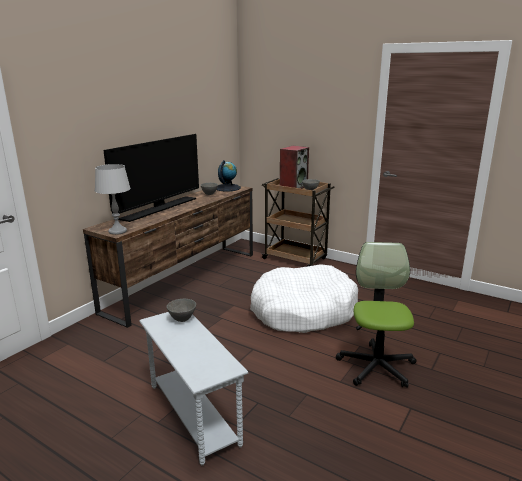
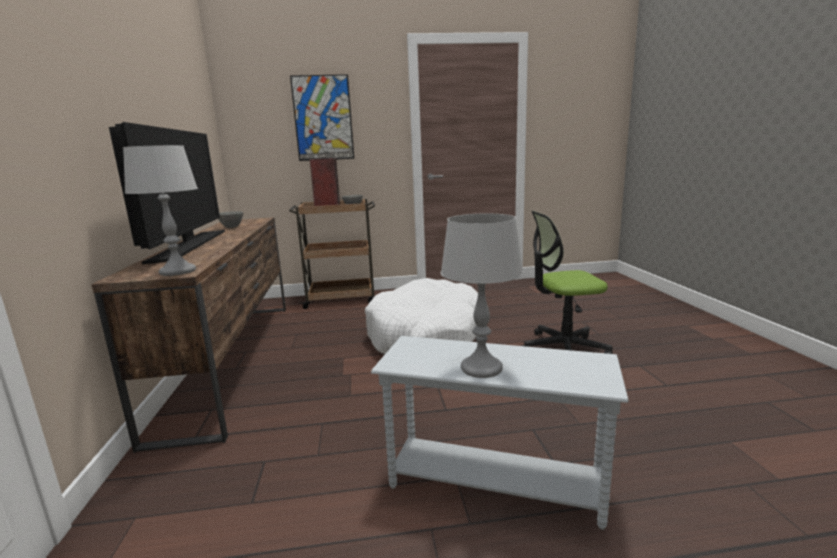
camera: 40 degrees left, 5 degrees down
grey bowl [167,299,196,322] -> none
globe [216,160,241,191] -> none
office chair [336,242,417,388] -> office chair turned 60 degrees counterclockwise [521,211,613,354]
none -> picture [290,74,354,161]
none -> grey table lamp [441,213,523,378]

